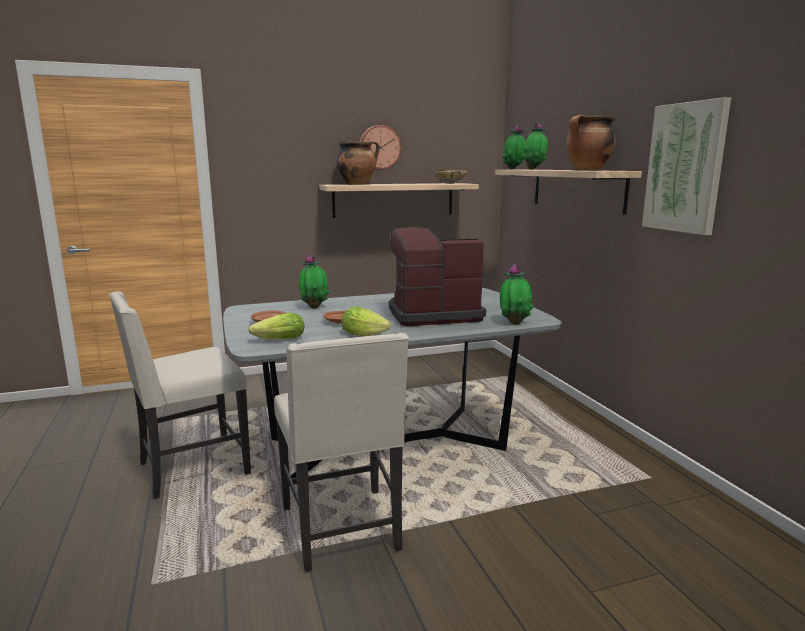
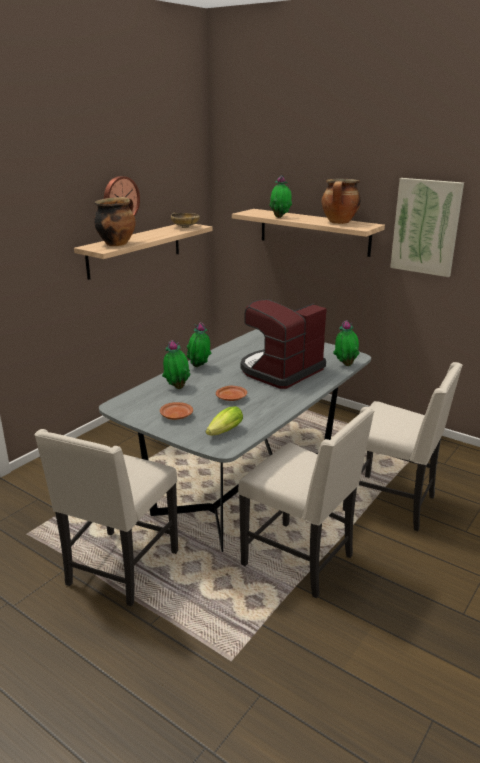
camera: 35 degrees left, 10 degrees up
lettuce [341,307,391,336] -> none
potted plant [502,124,526,169] -> potted plant moved to [186,322,212,367]
none -> beige chair [343,362,463,531]

